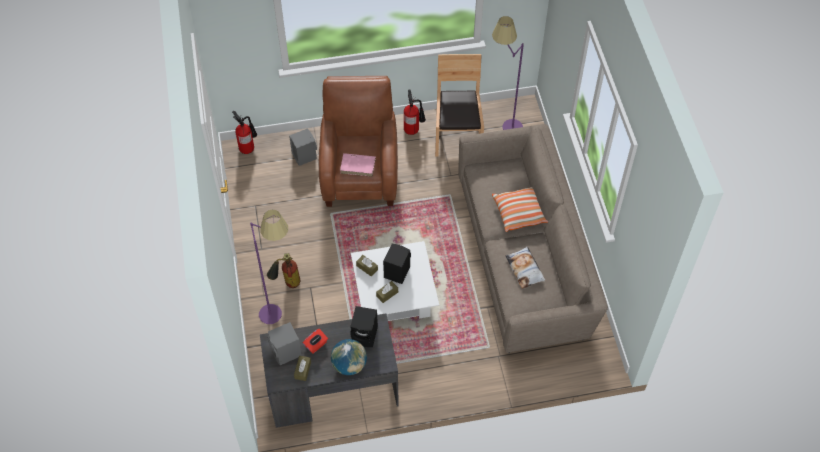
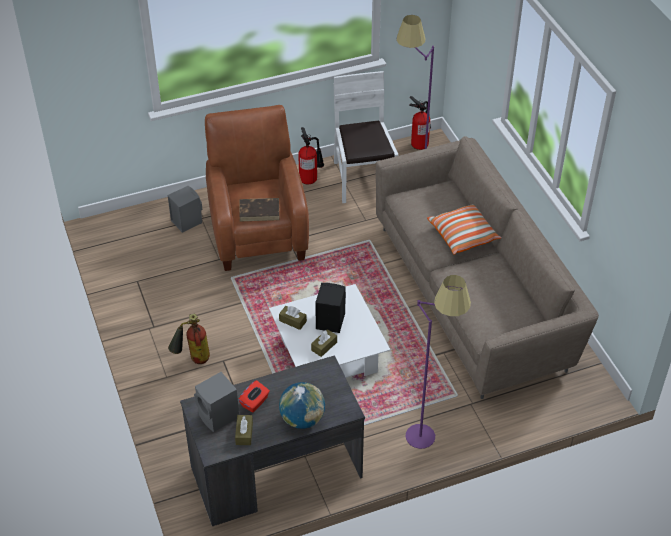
camera: 10 degrees left, 10 degrees down
fire extinguisher [232,111,257,154] -> fire extinguisher moved to [409,96,431,150]
purple floor lamp [250,210,288,324] -> purple floor lamp moved to [406,275,471,449]
pink book [340,153,376,177] -> brown book [239,198,280,222]
black speaker [350,306,378,347] -> none
brown chair [435,54,484,157] -> white chair [333,71,399,203]
pillow [506,247,545,289] -> none

